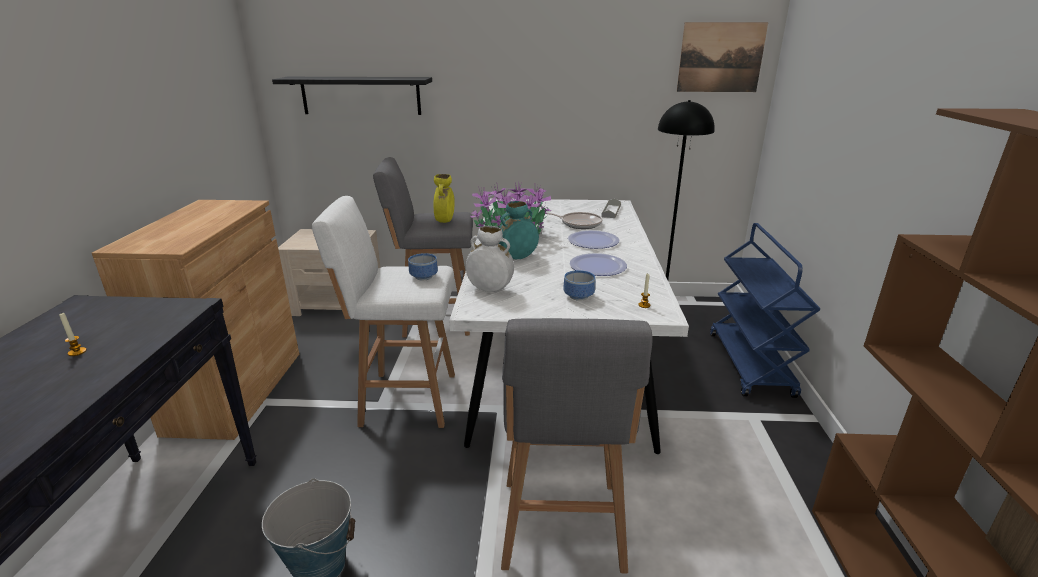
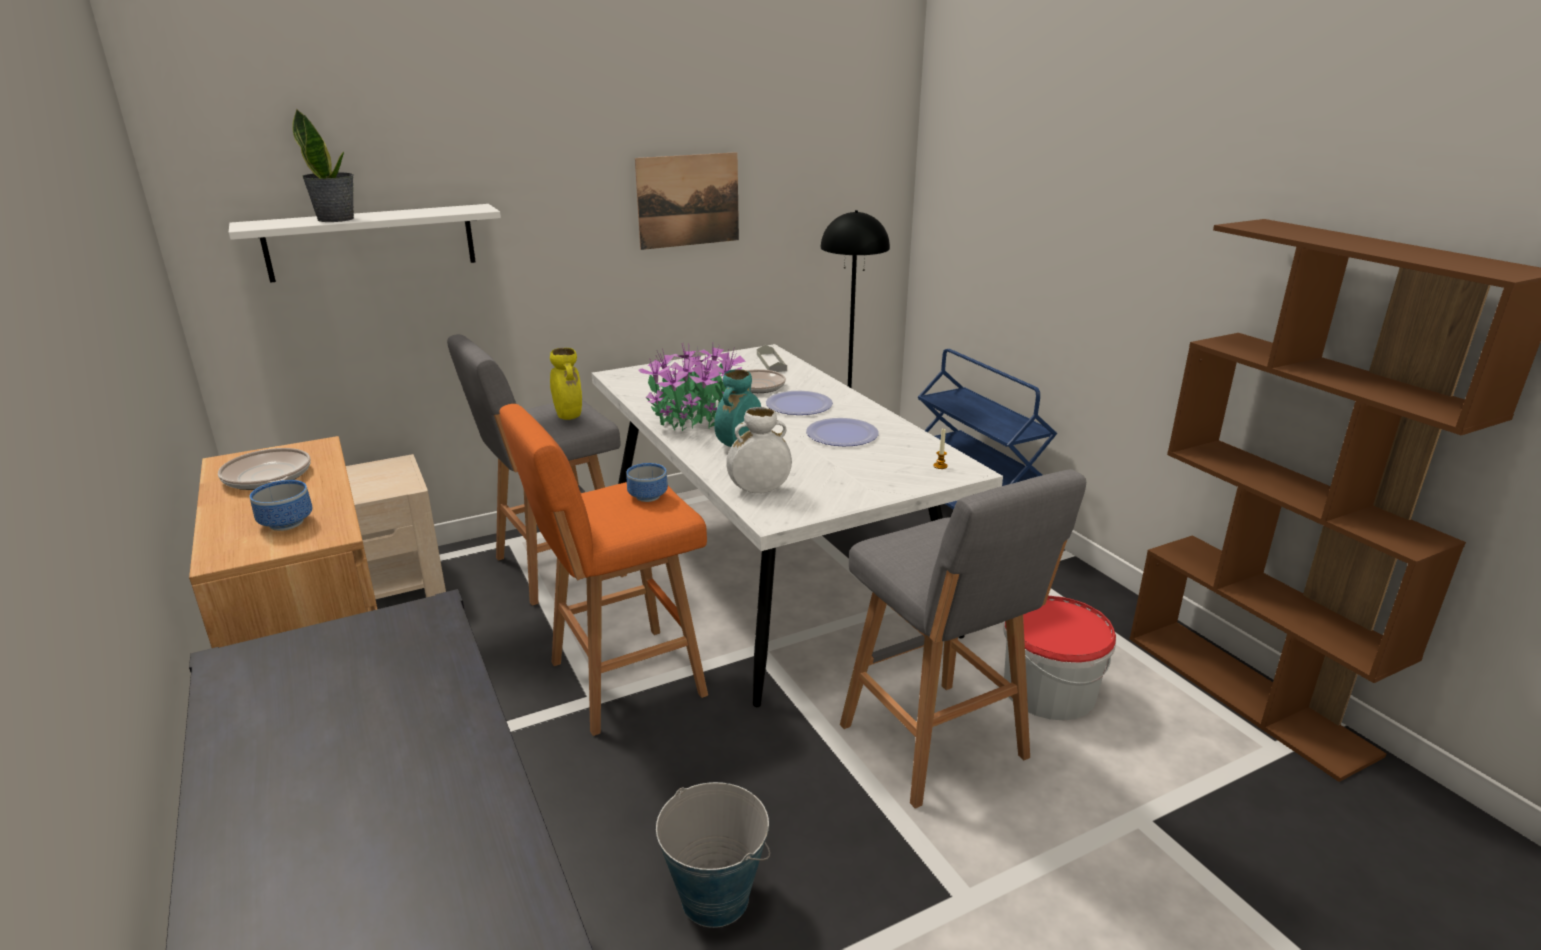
camera: 30 degrees left, 0 degrees up
candle [59,313,87,356] -> none
black shelf [272,77,432,115] -> white shelf [228,204,501,283]
white stool [312,196,455,428] -> orange stool [499,404,708,736]
bowl [563,270,596,301] -> bowl moved to [250,480,312,531]
picture [677,22,768,92] -> picture moved to [635,152,739,250]
none -> frying pan [218,448,311,490]
none -> potted plant [292,108,354,222]
none -> bucket [1003,596,1116,720]

